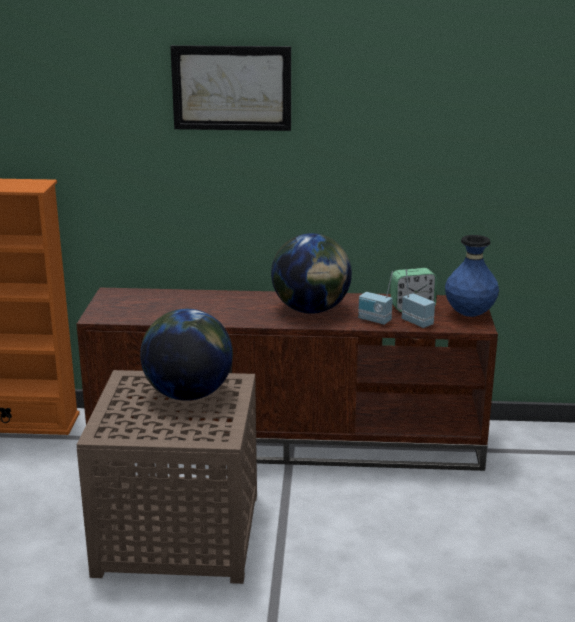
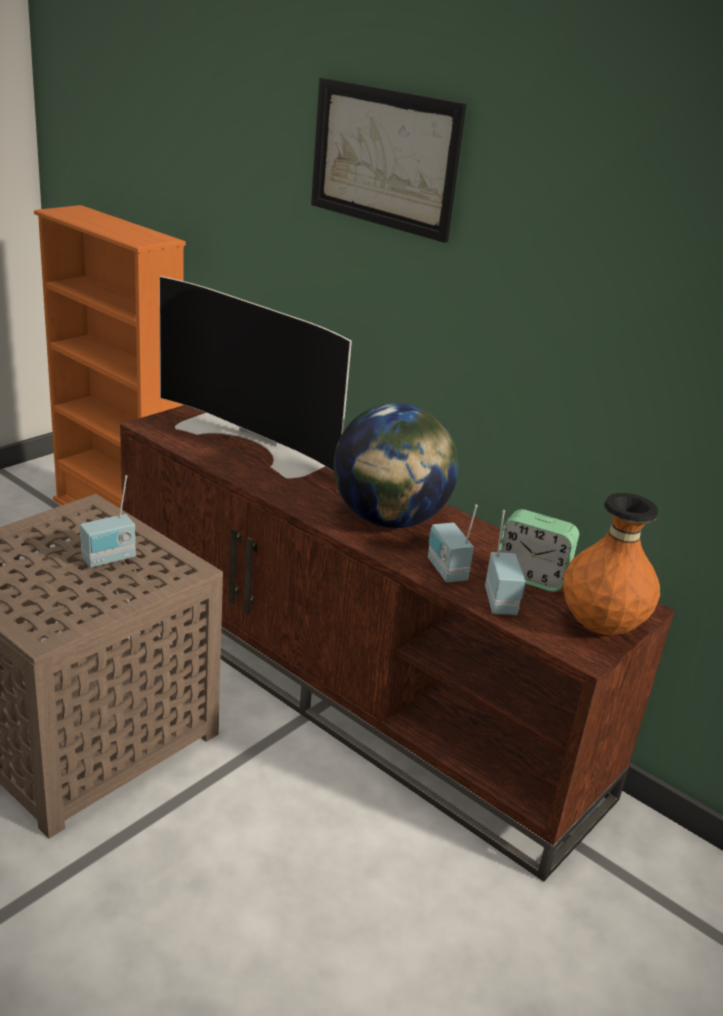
camera: 35 degrees right, 5 degrees up
globe [140,309,233,401] -> radio [80,475,136,567]
blue vase [445,235,499,317] -> orange vase [563,493,660,635]
none -> television [159,276,352,479]

